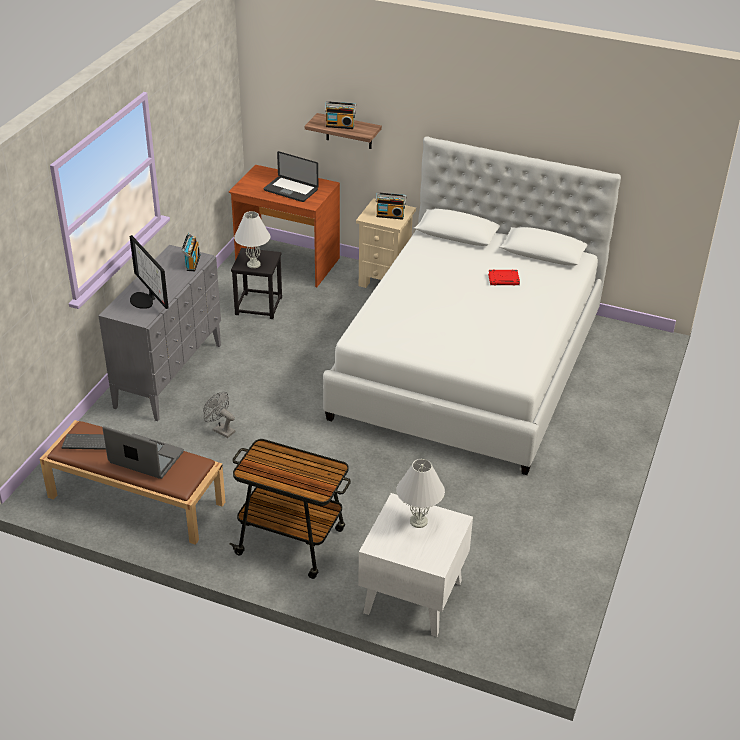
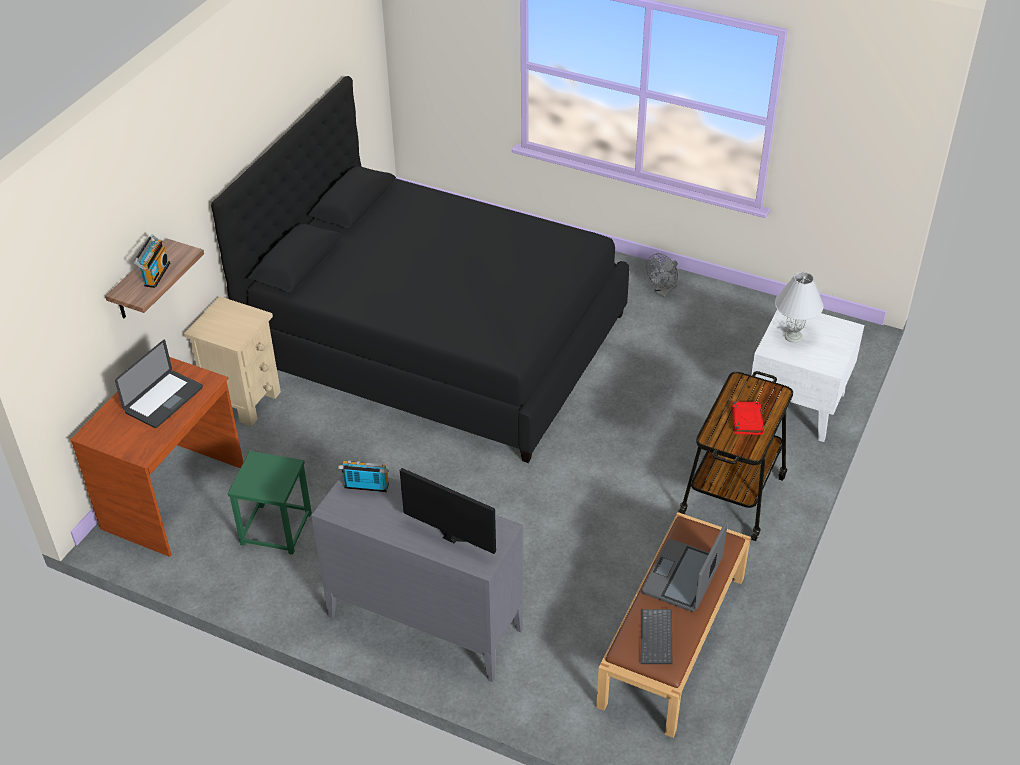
camera: 85 degrees left, 5 degrees up
monitor [130,235,169,309] -> monitor turned 120 degrees counterclockwise [400,468,496,554]
grey fan [203,392,235,438] -> grey fan moved to [646,253,678,297]
black stool [231,248,282,319] -> green stool [228,451,312,555]
white table lamp [234,211,270,268] -> none
white bed [323,137,621,475] -> black bed [211,76,629,463]
radio [375,192,406,220] -> none
red book [488,270,520,286] -> red book moved to [732,401,764,435]

